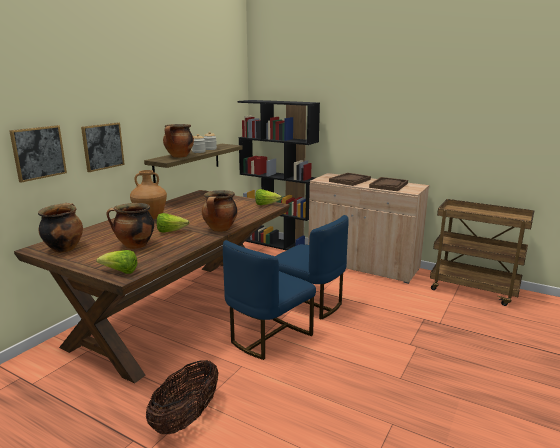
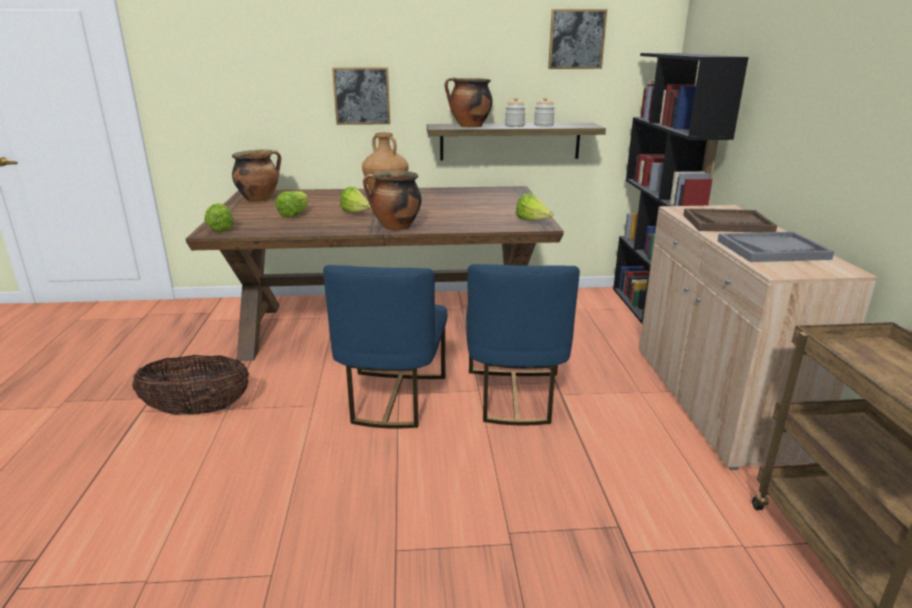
camera: 55 degrees right, 5 degrees up
picture [9,125,67,183] -> picture moved to [548,9,607,69]
cooking pot [106,203,154,249] -> lettuce [275,191,308,218]
blue chair [223,240,316,360] -> blue chair turned 90 degrees counterclockwise [323,265,447,429]
brown tray [369,177,408,191] -> grey tray [718,232,834,262]

